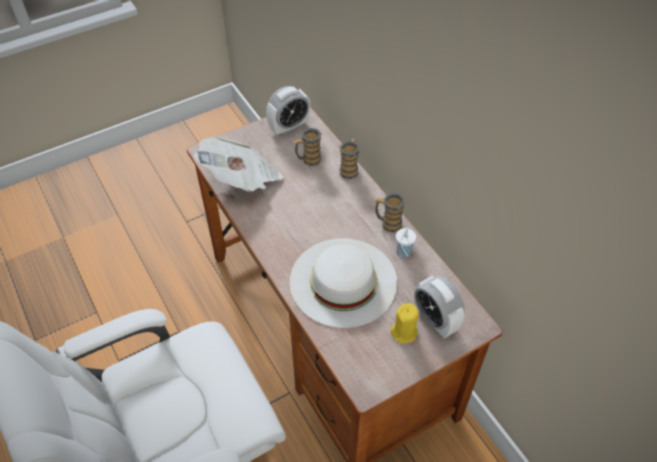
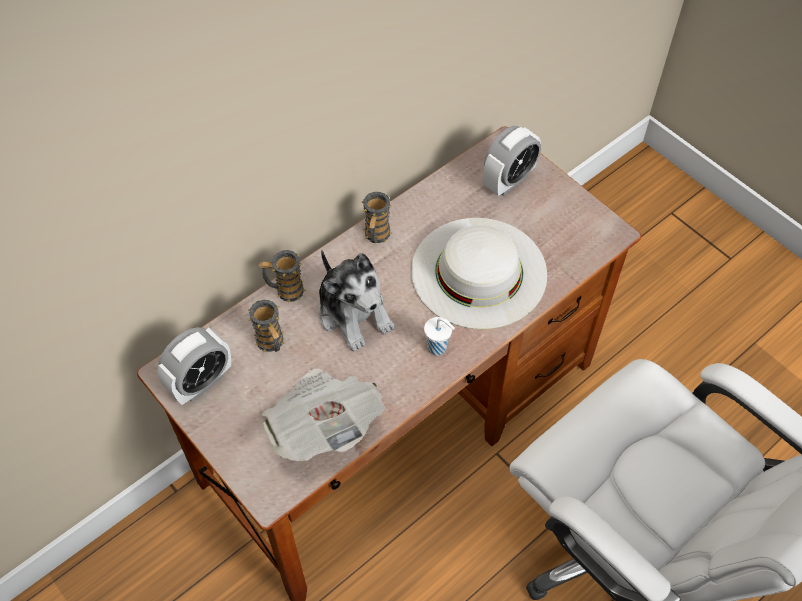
camera: 100 degrees left, 5 degrees up
alarm clock [266,86,310,136] -> alarm clock turned 90 degrees clockwise [157,327,231,405]
yellow candle [390,303,419,344] -> none
white cup [396,228,416,258] -> white cup moved to [424,317,455,356]
none -> plush toy [318,250,395,352]

